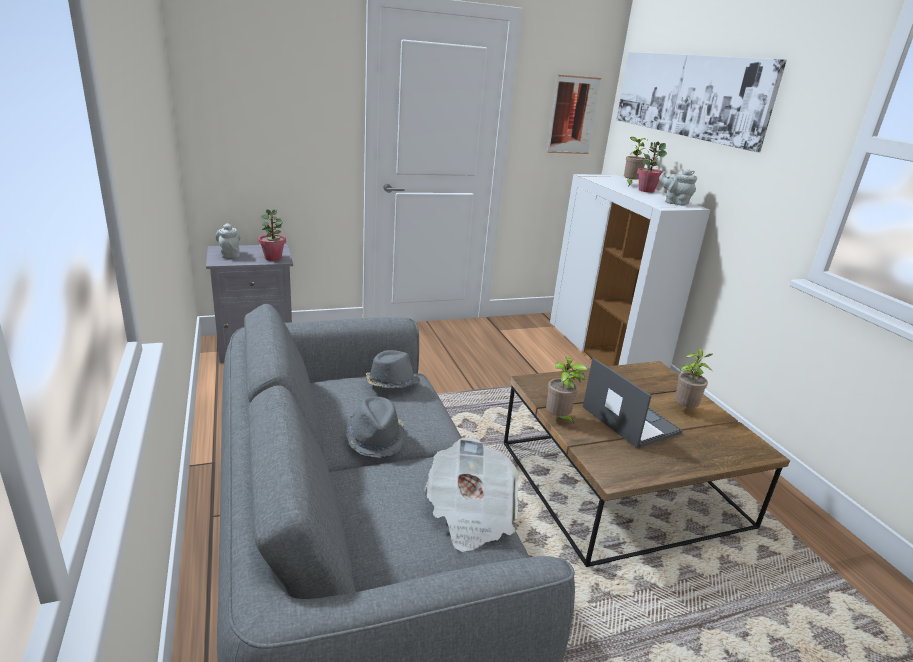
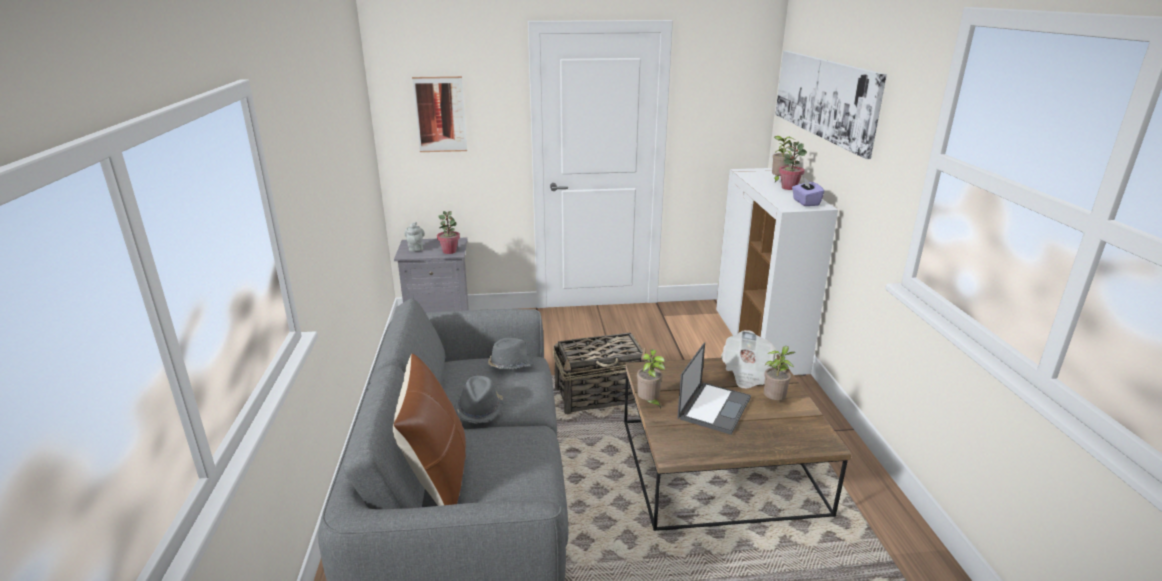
camera: 15 degrees right, 0 degrees up
newspaper [424,437,519,552] -> newspaper moved to [721,330,777,388]
picture [547,75,601,154] -> picture moved to [412,76,467,152]
laptop [583,358,683,449] -> laptop turned 45 degrees clockwise [677,342,751,435]
grey teapot [659,169,697,206] -> purple tissue box [792,178,824,206]
none -> brown pillow [393,354,466,506]
none -> basket [553,332,649,414]

